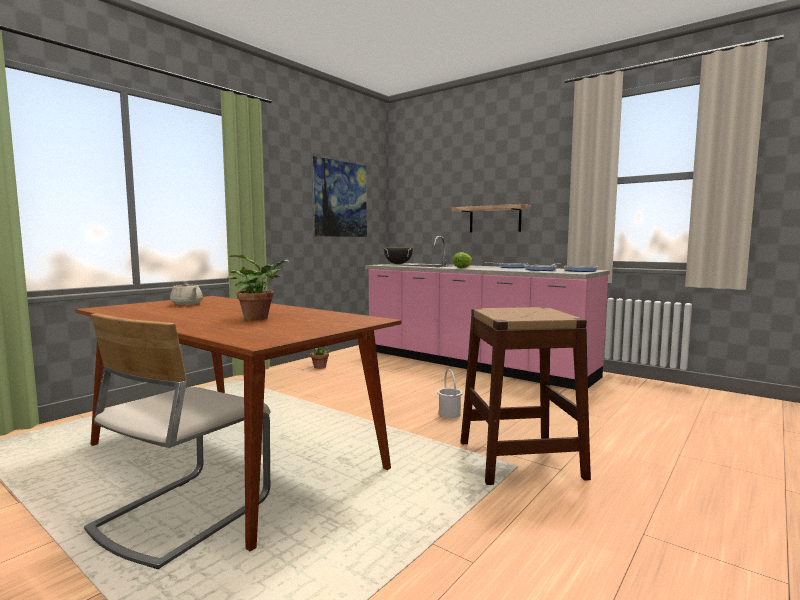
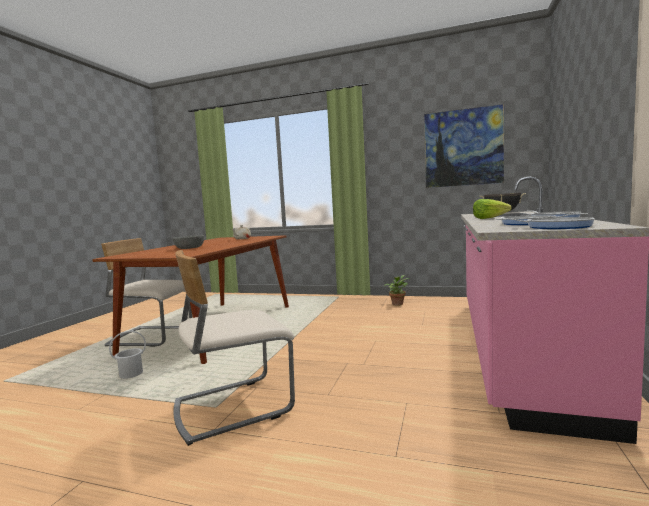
camera: 70 degrees right, 0 degrees up
potted plant [227,255,289,320] -> grey bowl [173,235,204,249]
white bucket [437,369,463,418] -> white bucket moved to [109,331,146,379]
shelf [452,204,531,232] -> none
brown stool [461,307,591,485] -> beige chair [173,250,295,446]

